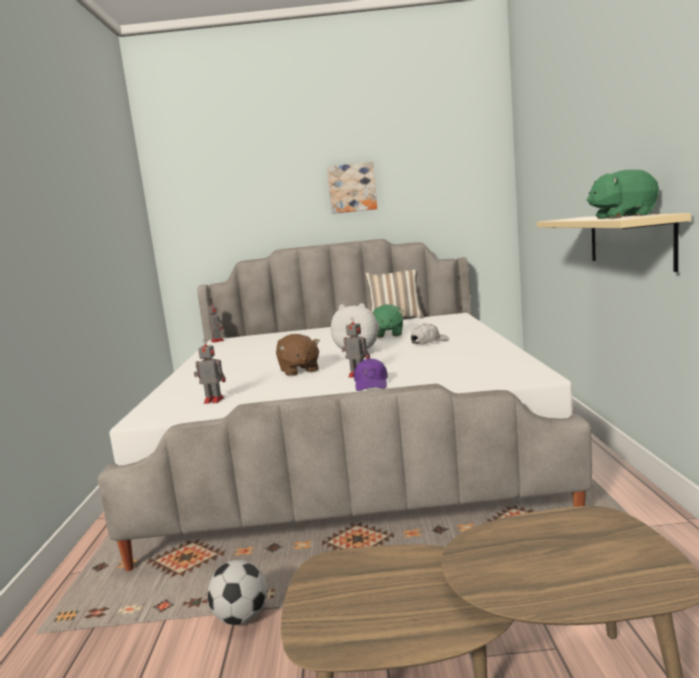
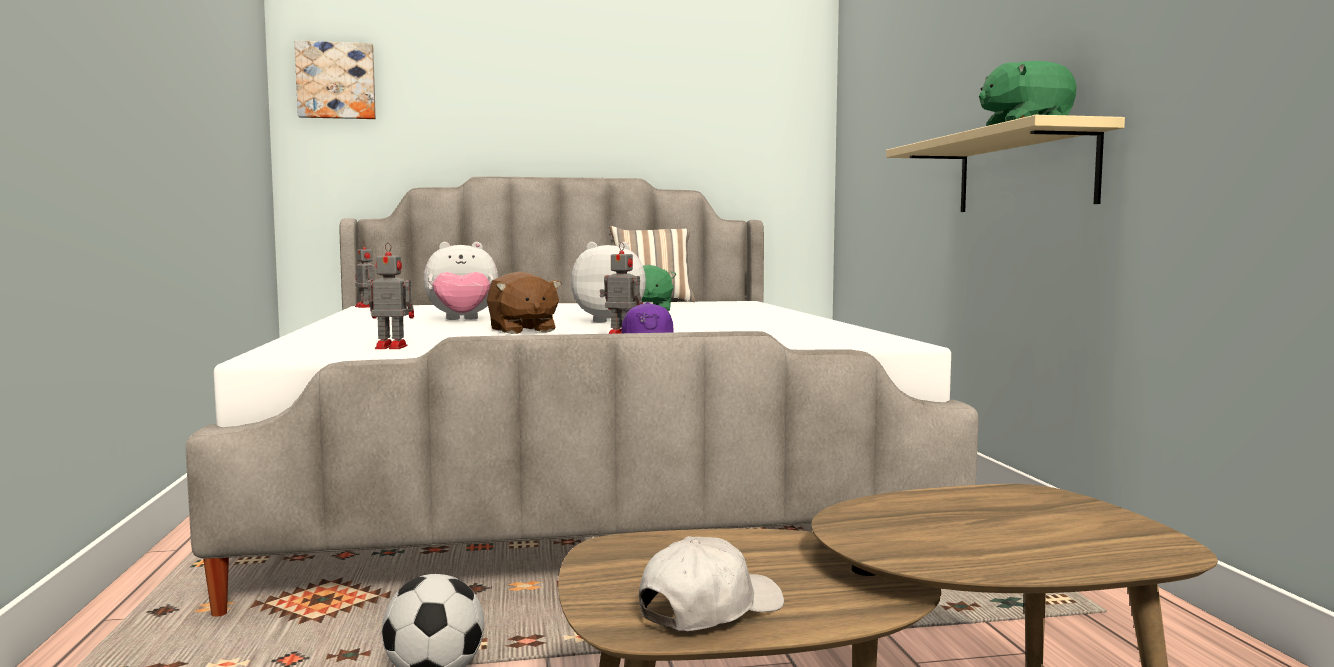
camera: 10 degrees left, 5 degrees down
picture [327,162,377,214] -> picture moved to [295,41,376,119]
white cap [411,324,449,344] -> white cap moved to [639,536,784,631]
none -> plush toy [424,242,498,320]

